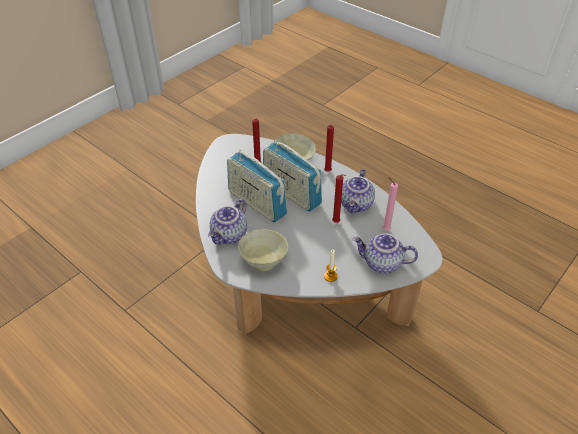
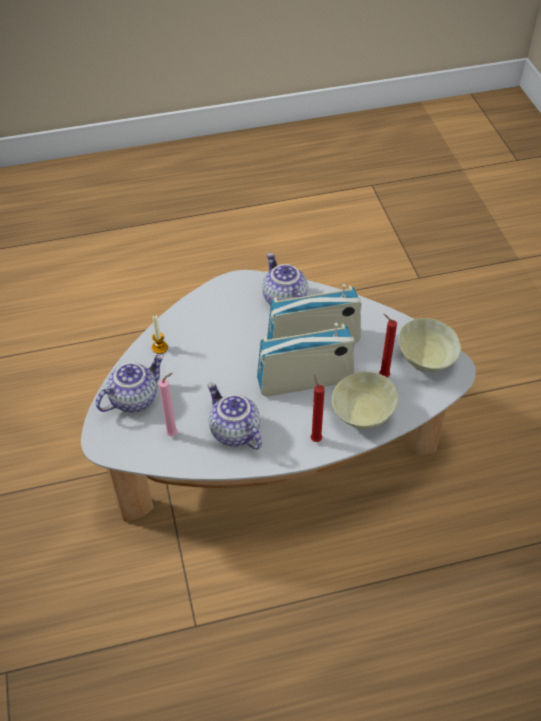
camera: 125 degrees right, 5 degrees up
beige bowl [238,229,288,271] -> beige bowl moved to [399,318,461,372]
red candle [332,174,346,223] -> none

